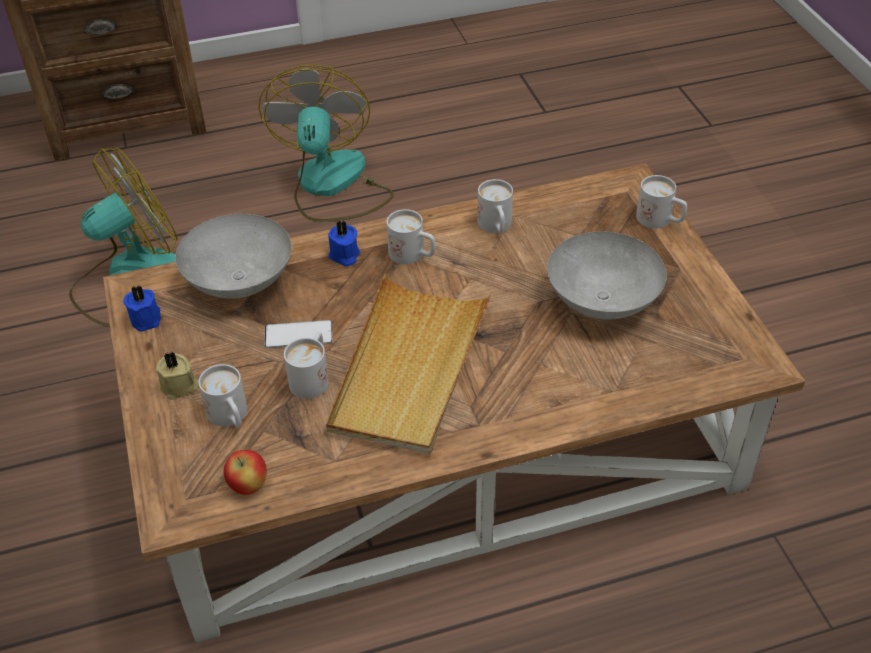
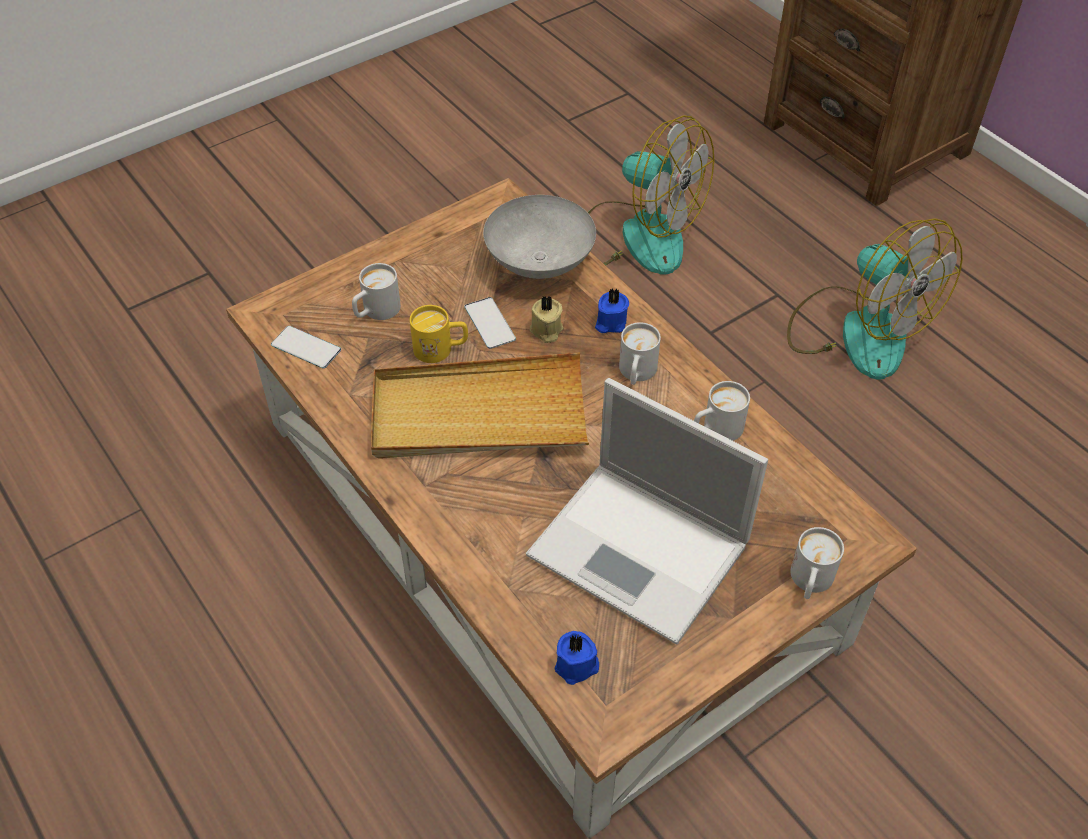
camera: 70 degrees right, 5 degrees up
blue candle [123,285,161,332] -> blue candle moved to [555,631,599,685]
beige candle [156,351,199,400] -> beige candle moved to [530,295,563,343]
apple [224,450,267,495] -> phone [271,326,341,369]
fan [258,65,394,222] -> fan turned 75 degrees clockwise [787,219,963,379]
white mug [284,332,329,399] -> yellow mug [410,305,468,363]
grey bowl [547,231,667,320] -> laptop [526,378,768,645]

